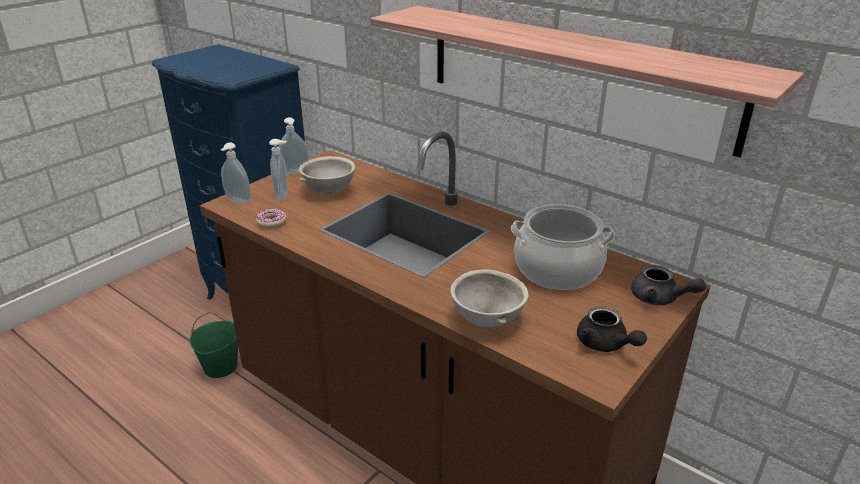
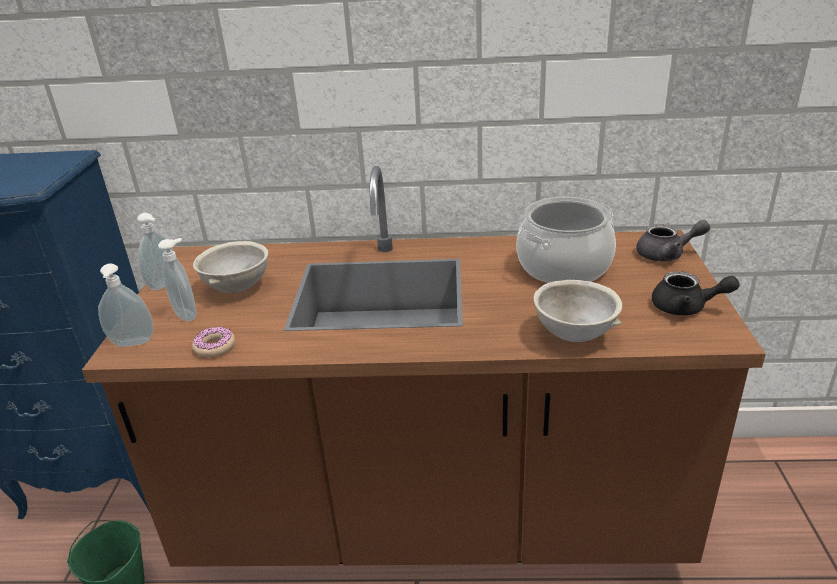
camera: 35 degrees left, 0 degrees up
shelf [370,6,804,157] -> none

